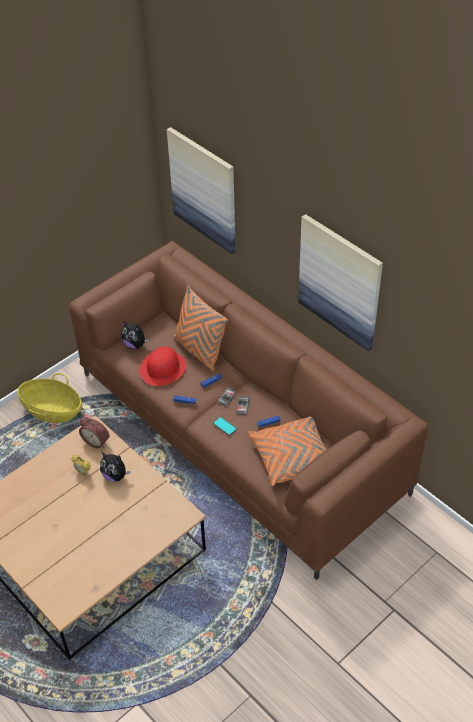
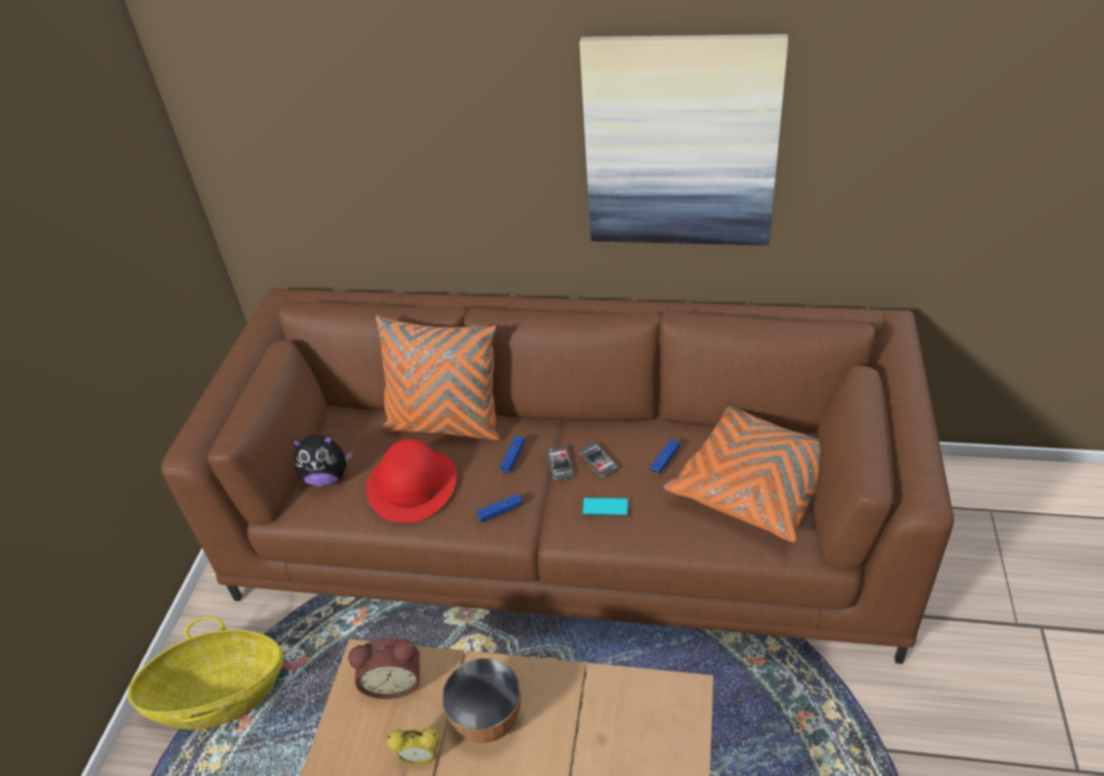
camera: 35 degrees left, 5 degrees down
plush toy [100,452,131,482] -> bowl [442,658,521,743]
picture [167,127,236,254] -> none

